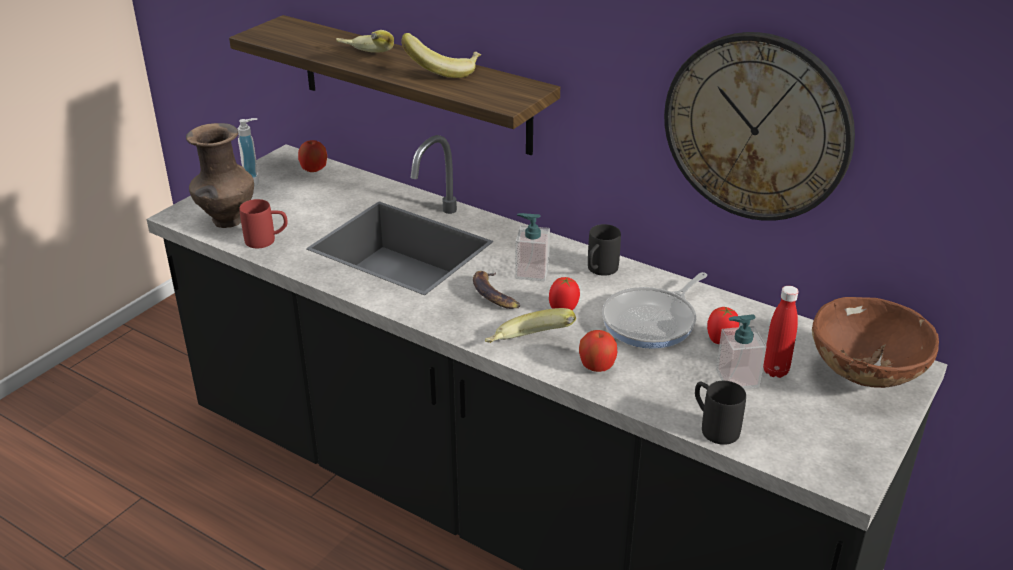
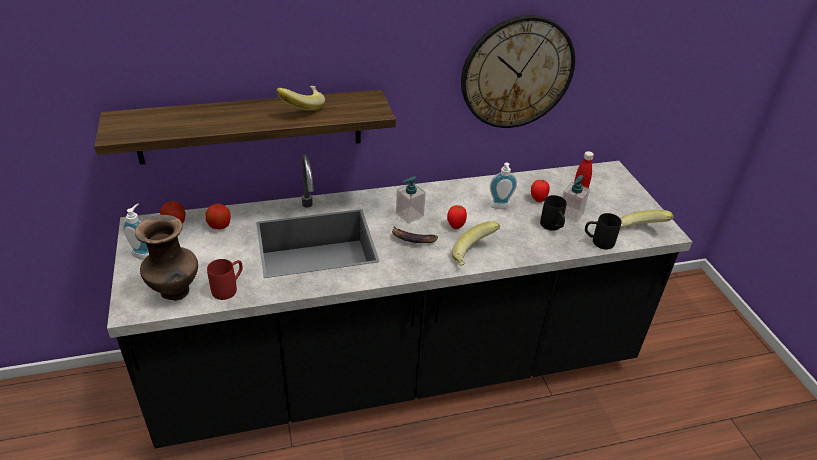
camera: 50 degrees left, 5 degrees up
banana [336,30,394,53] -> banana moved to [620,210,674,228]
apple [579,330,617,372] -> apple moved to [205,204,231,230]
black mug [588,224,621,276] -> black mug moved to [540,195,567,231]
frying pan [602,272,707,349] -> soap dispenser [490,163,517,209]
brown bowl [812,297,939,388] -> none

